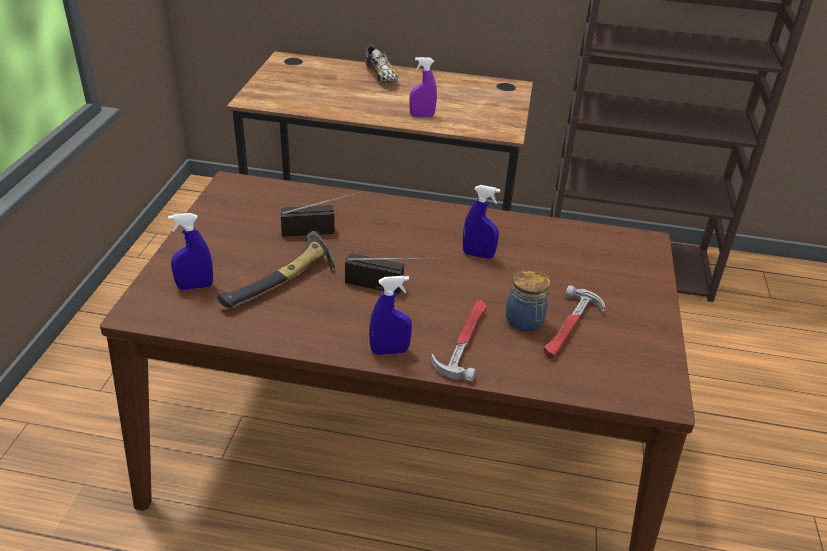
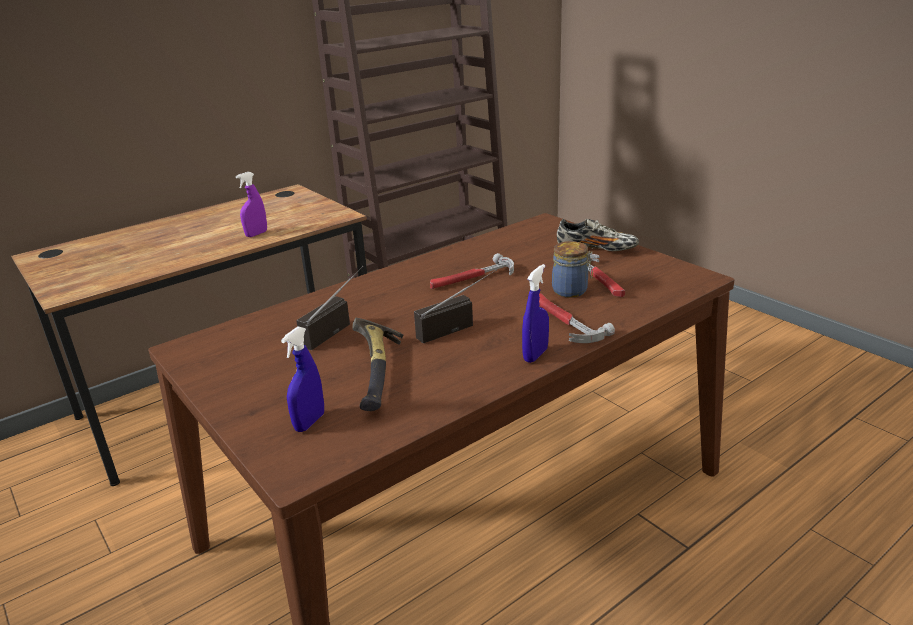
camera: 45 degrees left, 10 degrees down
shoe [365,45,399,83] -> shoe moved to [557,219,639,251]
blue spray bottle [463,185,500,259] -> hammer [430,253,514,289]

